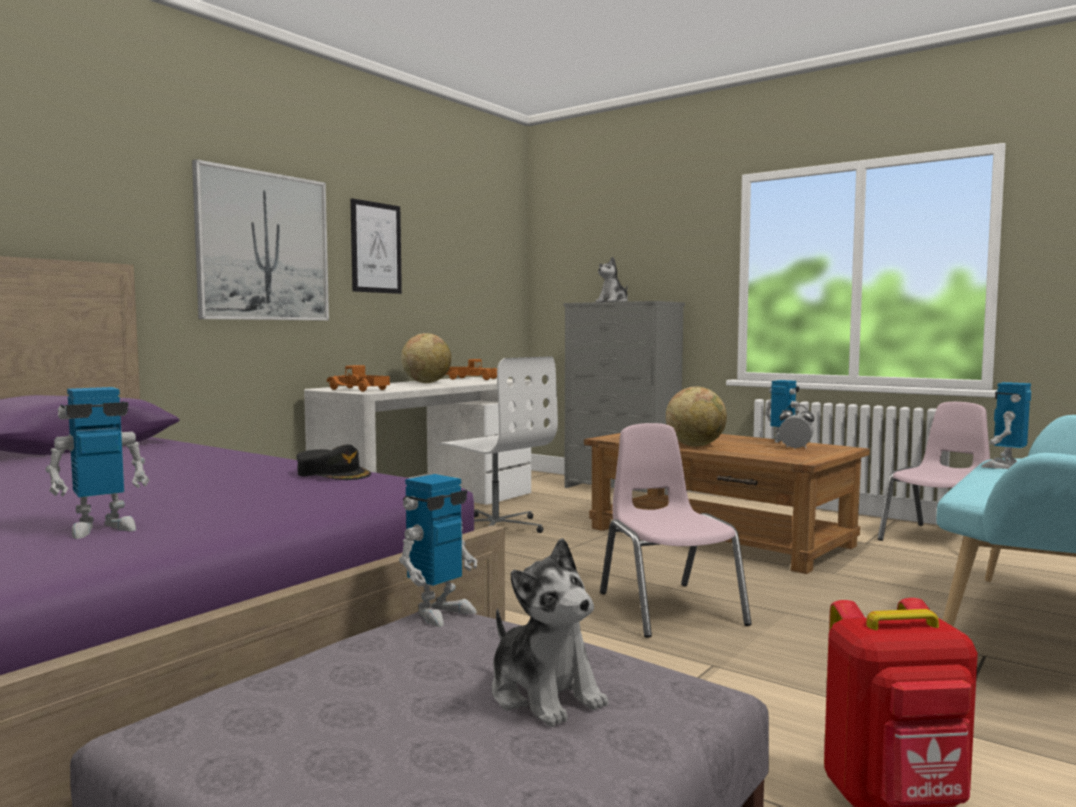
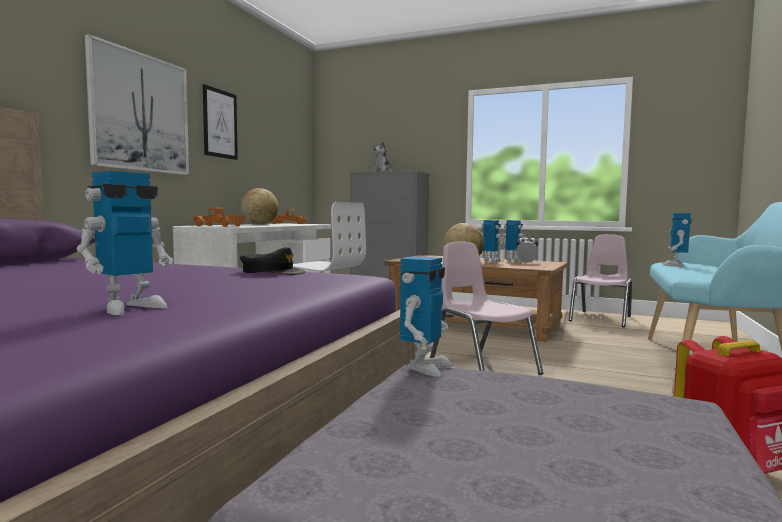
camera: 15 degrees left, 0 degrees up
plush toy [492,538,608,727] -> none
none -> toy robot [481,220,505,262]

